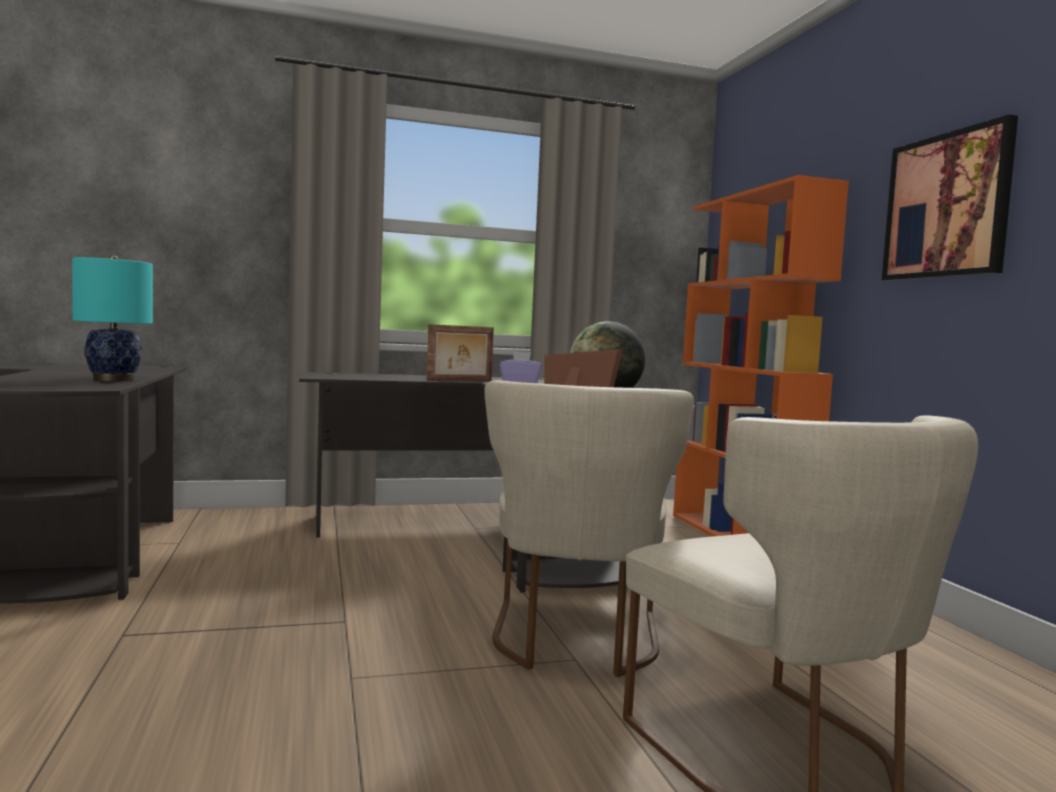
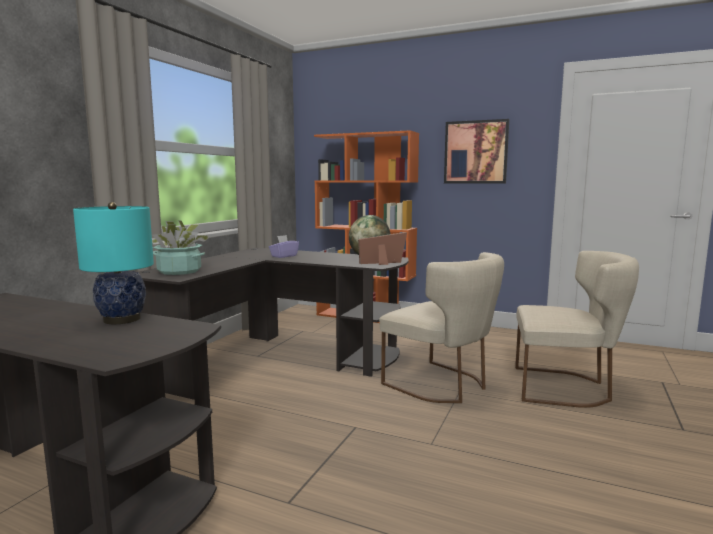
camera: 50 degrees left, 5 degrees up
picture frame [426,324,494,382] -> none
none -> potted plant [152,220,211,275]

